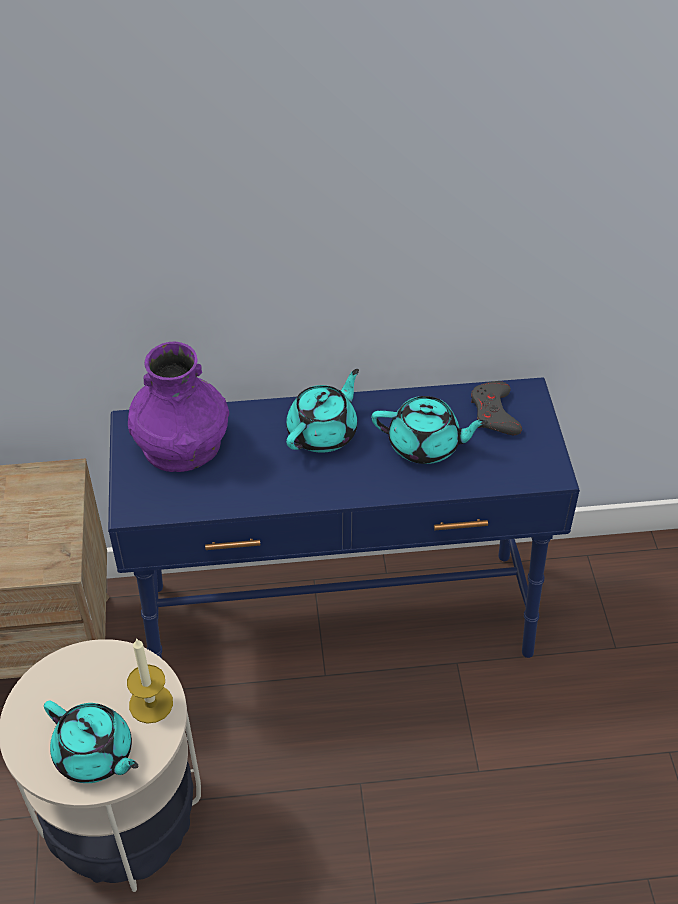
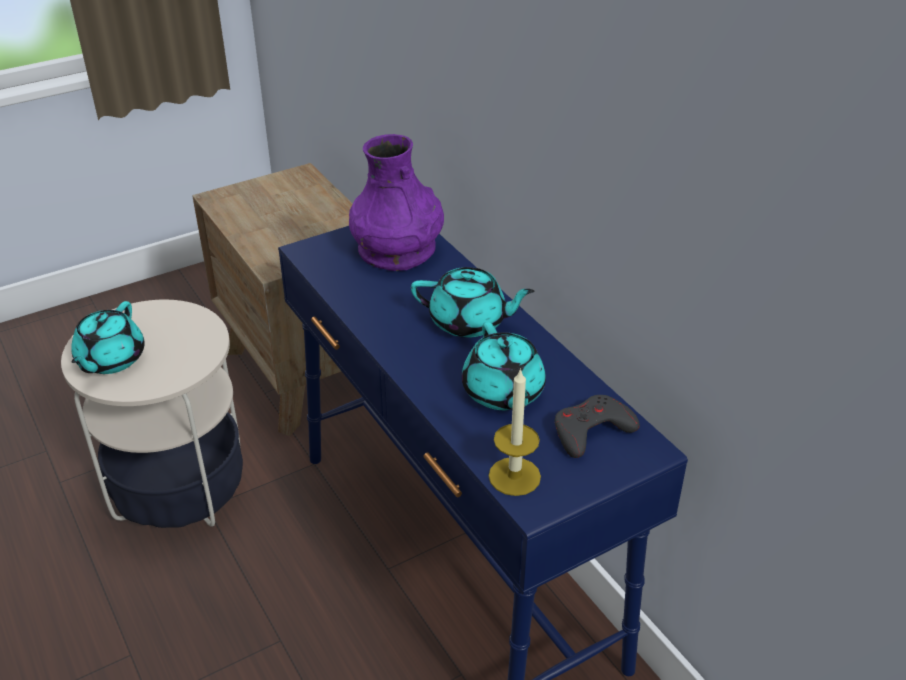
camera: 65 degrees right, 10 degrees down
candle [127,638,173,724] -> candle moved to [489,368,541,496]

